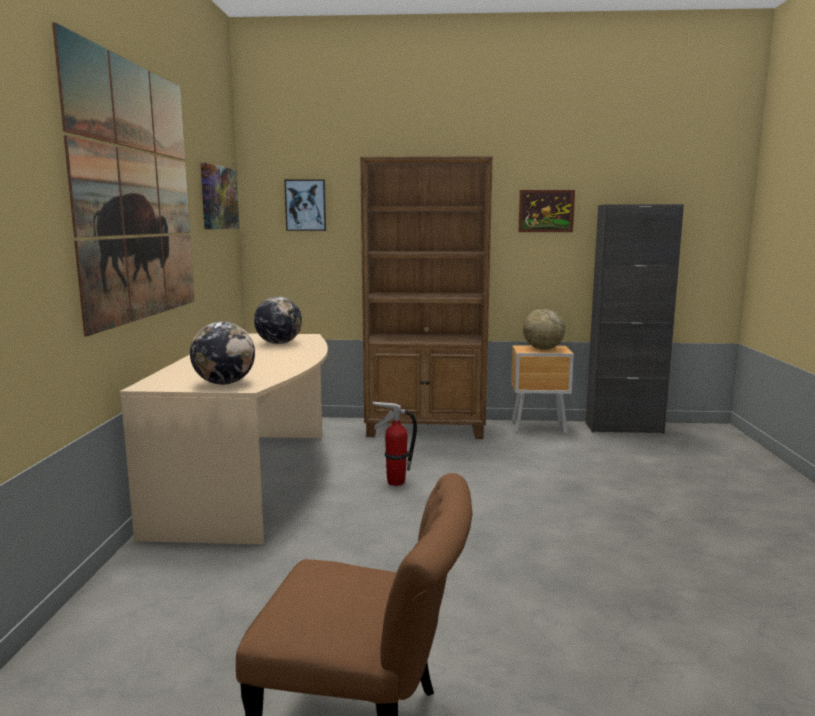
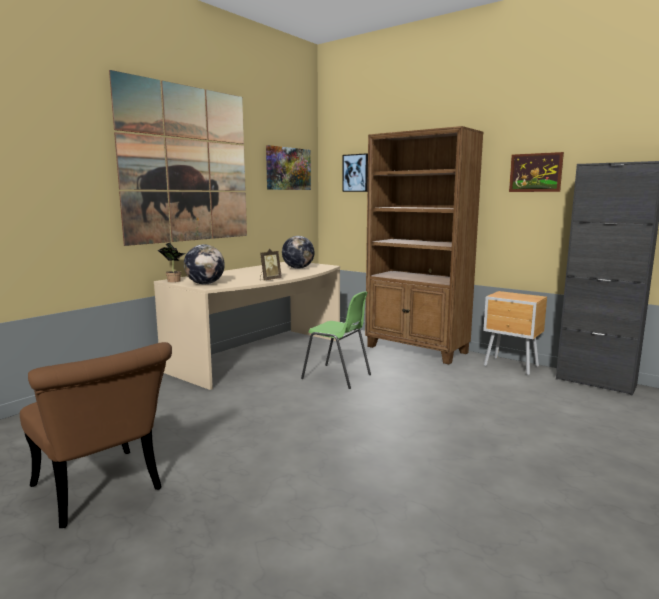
camera: 35 degrees right, 0 degrees up
fire extinguisher [373,402,417,486] -> green chair [301,291,371,389]
globe [523,308,565,350] -> none
none -> potted plant [157,243,186,282]
none -> picture frame [260,249,282,280]

